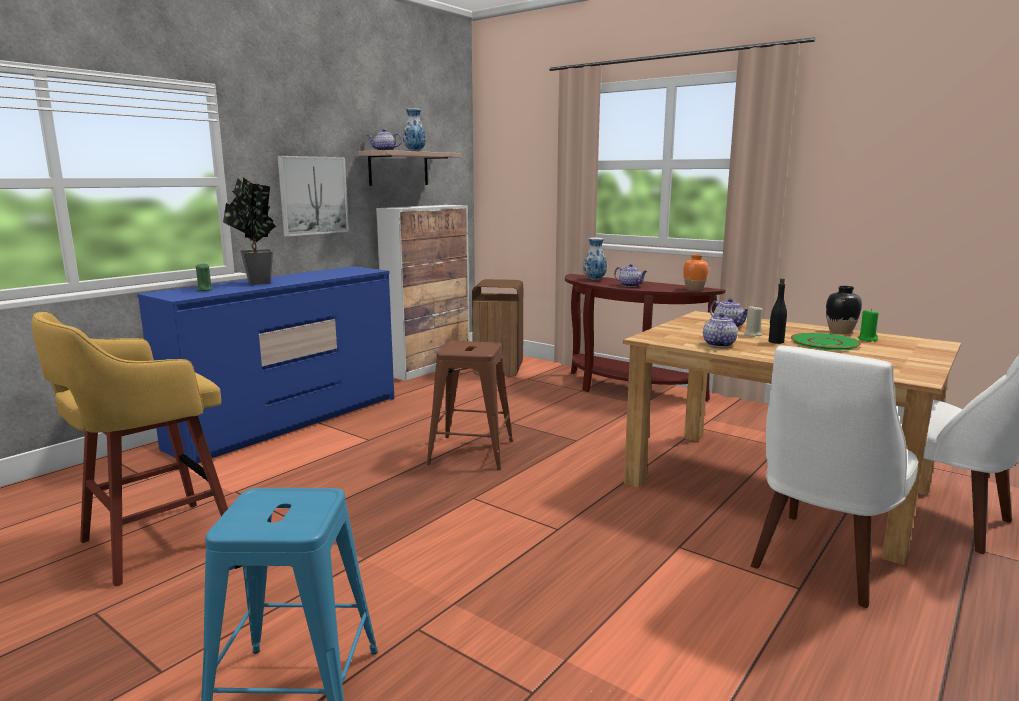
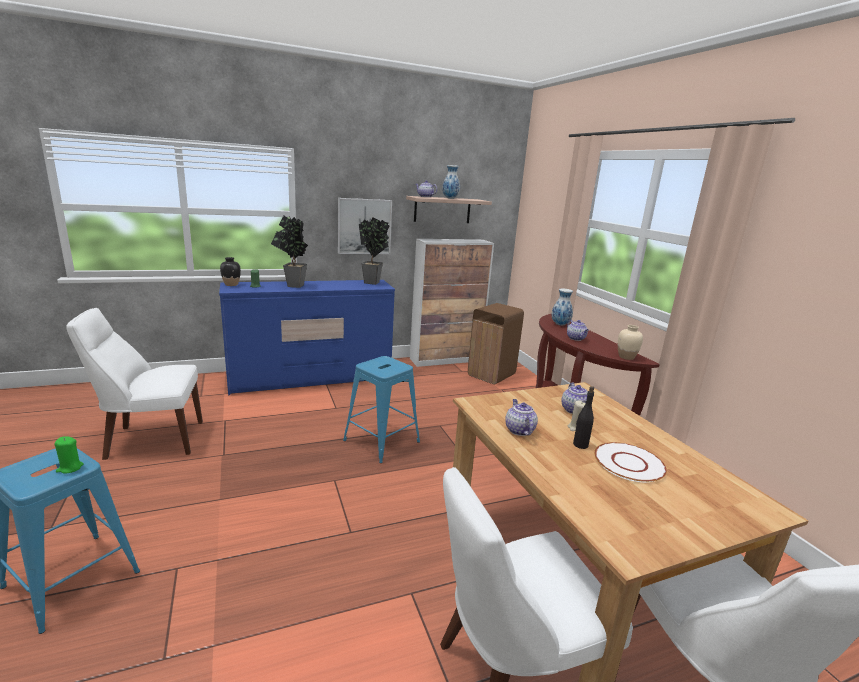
camera: 30 degrees right, 5 degrees up
yellow stool [32,312,228,587] -> white chair [66,308,203,460]
brown stool [426,341,513,470] -> blue stool [343,356,420,463]
orange vase [683,254,709,291] -> beige vase [618,325,643,360]
teapot [703,313,738,347] -> teapot turned 60 degrees counterclockwise [505,399,538,436]
green plate [791,333,861,350] -> white plate [594,442,667,482]
black vase [826,286,862,334] -> black vase moved to [220,257,241,286]
green candle [857,309,878,342] -> green candle moved to [54,437,84,473]
none -> potted plant [359,217,390,285]

